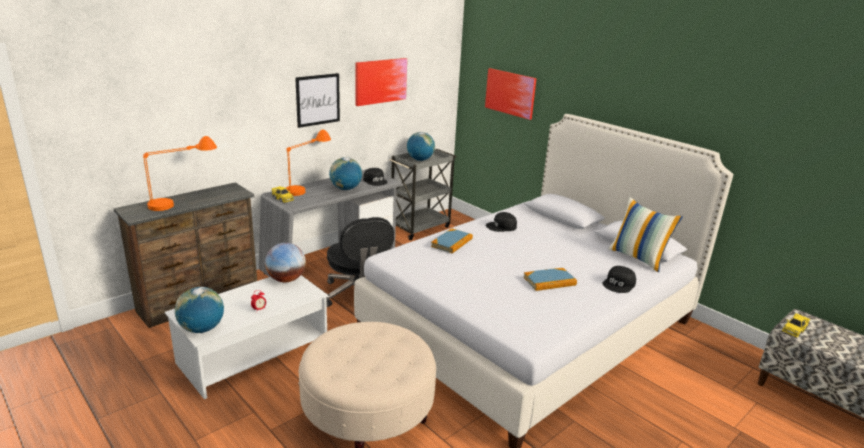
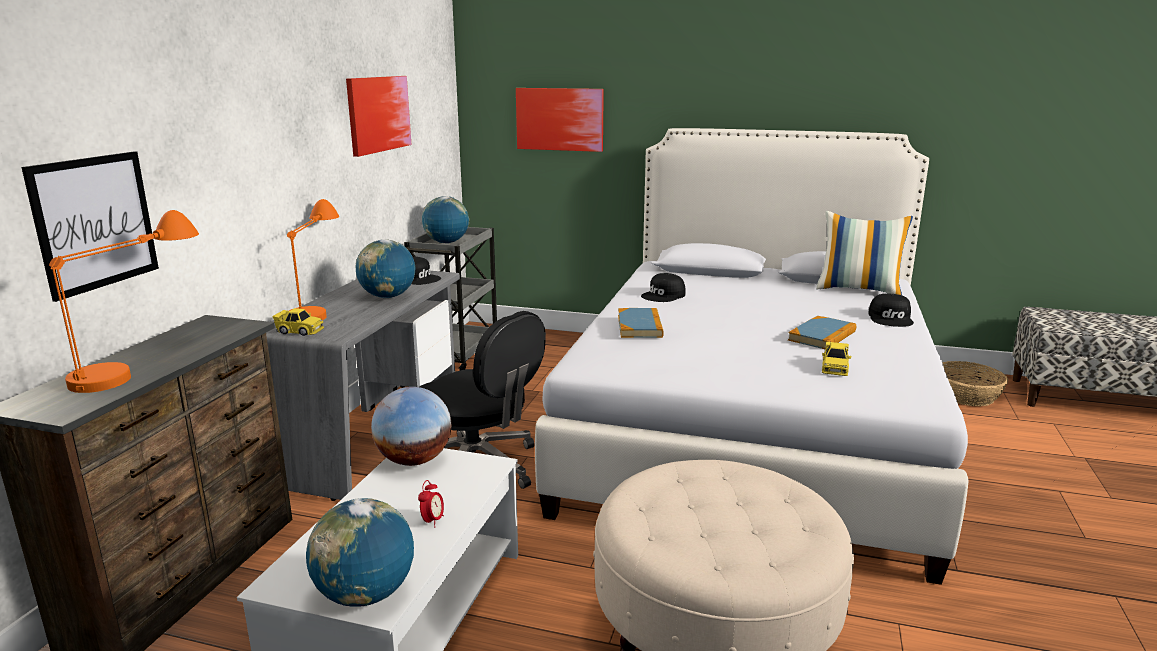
camera: 30 degrees left, 5 degrees down
picture [295,73,340,128] -> picture moved to [21,151,159,302]
yellow toy car [782,313,810,337] -> yellow toy car moved to [822,342,851,376]
none -> basket [942,361,1008,406]

